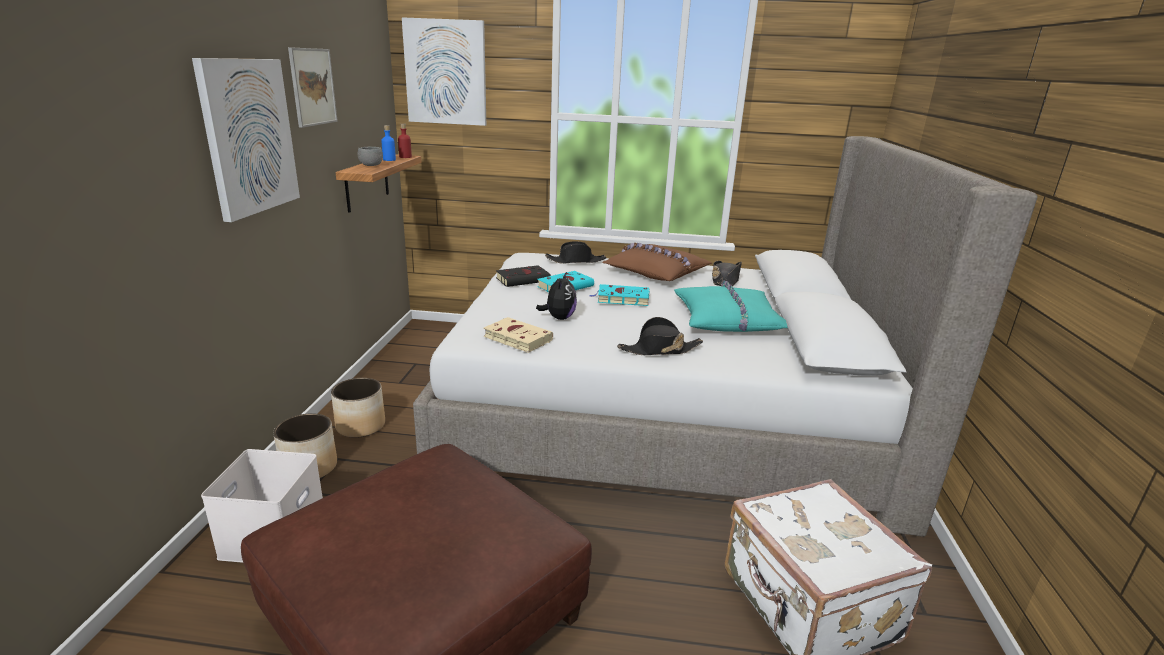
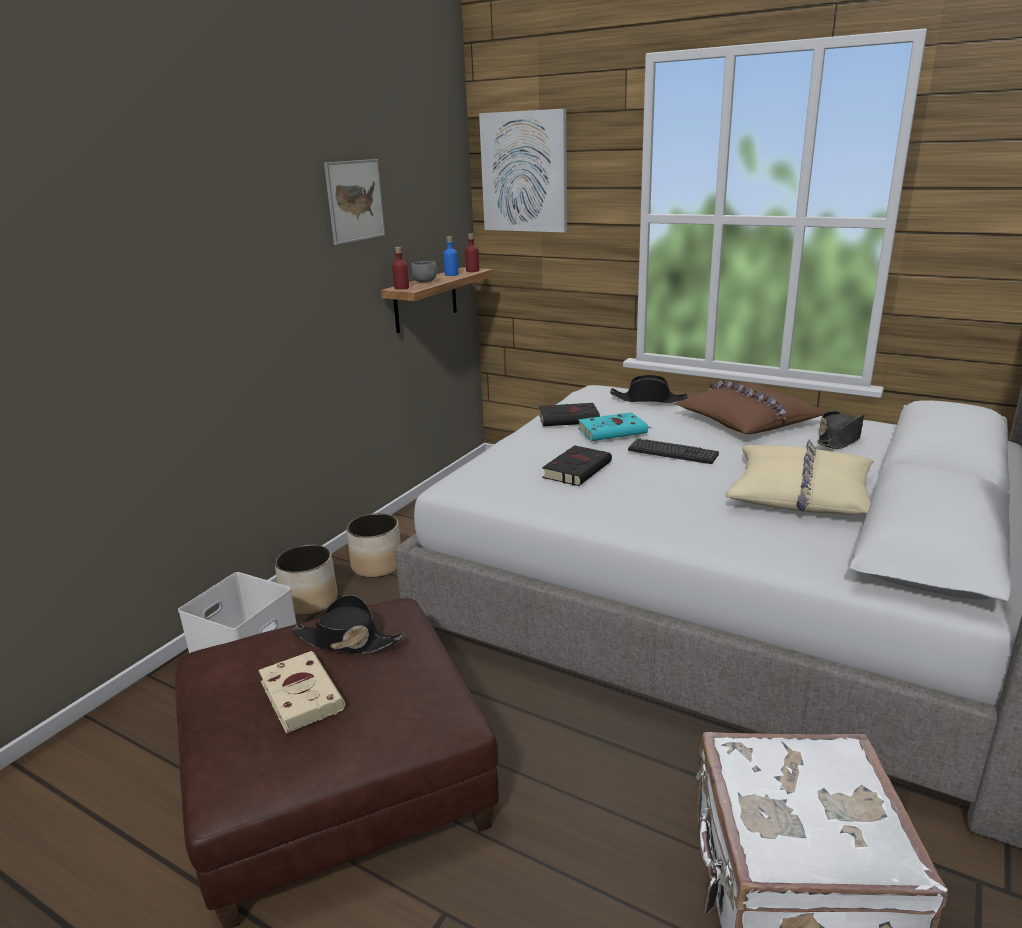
camera: 25 degrees right, 0 degrees up
picture [192,58,300,222] -> none
beige book [484,317,553,353] -> beige book moved to [258,651,345,733]
plush toy [536,273,577,320] -> black book [542,445,612,486]
turquoise book [589,284,650,306] -> keyboard [628,438,719,464]
black hat [617,317,703,355] -> black hat moved to [291,595,404,653]
turquoise pillow [674,281,788,332] -> beige pillow [726,439,874,515]
none -> red bottle [392,247,409,290]

